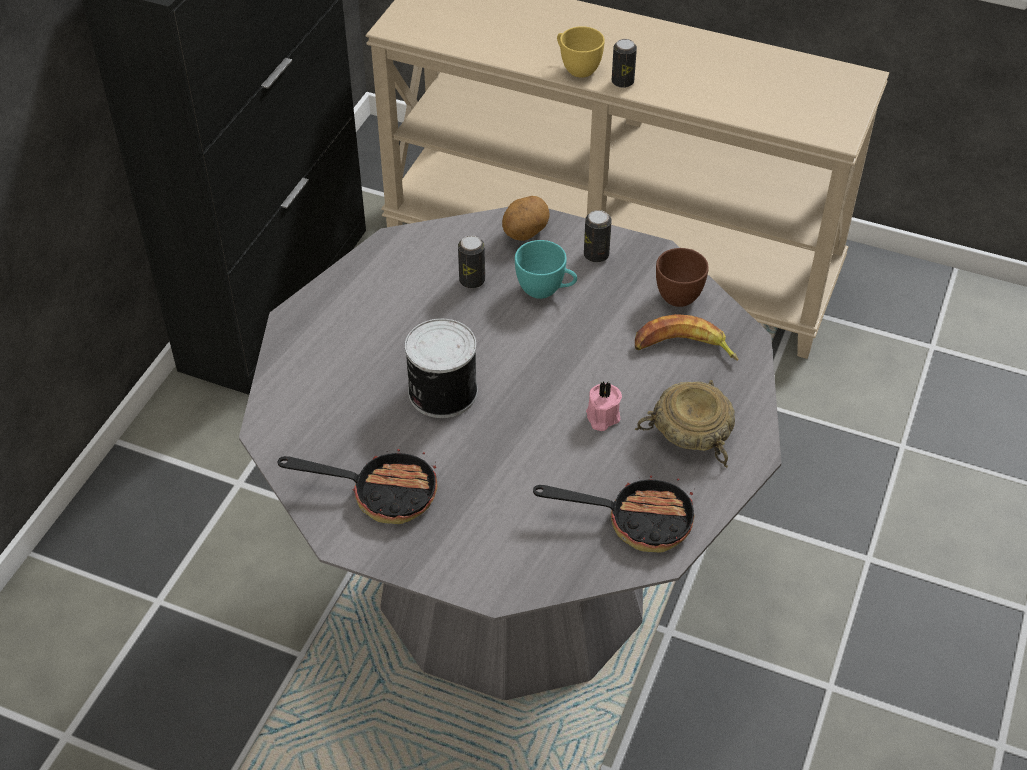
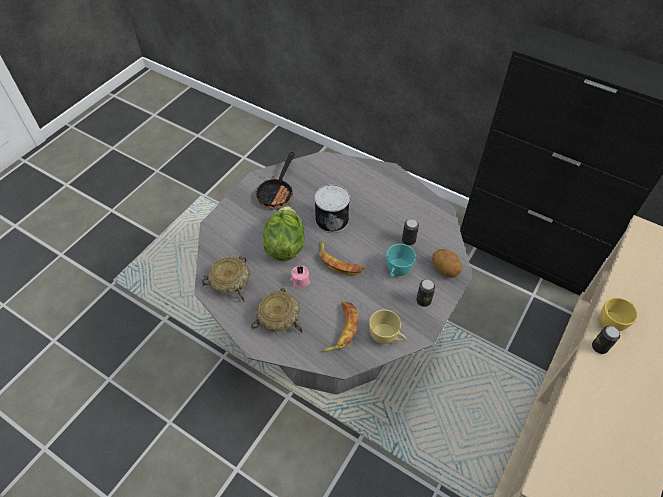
camera: 100 degrees right, 5 degrees up
frying pan [533,475,695,553] -> beige bowl [202,255,250,302]
brown cup [656,248,709,307] -> yellow cup [369,309,406,344]
none -> lettuce [263,206,304,261]
none -> banana [319,241,366,275]

